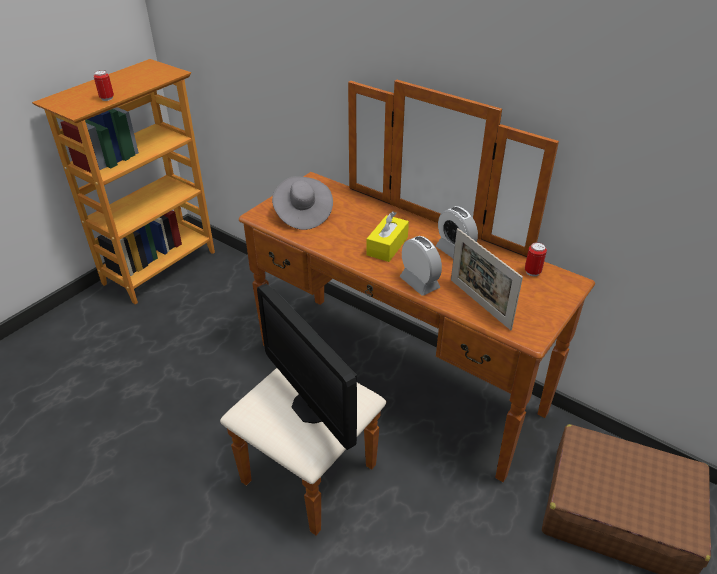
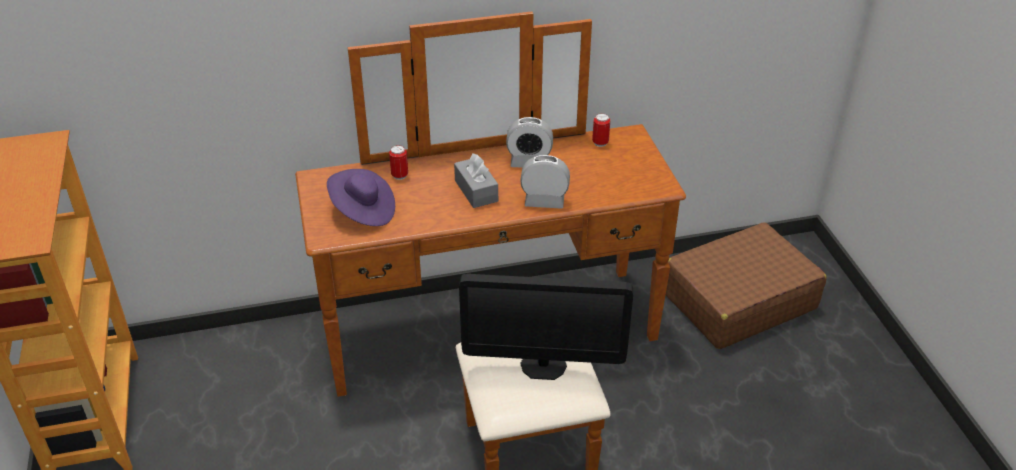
camera: 50 degrees left, 0 degrees up
can [94,70,114,101] -> can moved to [389,145,408,180]
grey hat [272,176,333,230] -> purple hat [327,169,395,226]
yellow tissue box [366,211,409,262] -> grey tissue box [454,153,498,208]
picture frame [451,228,523,330] -> none

